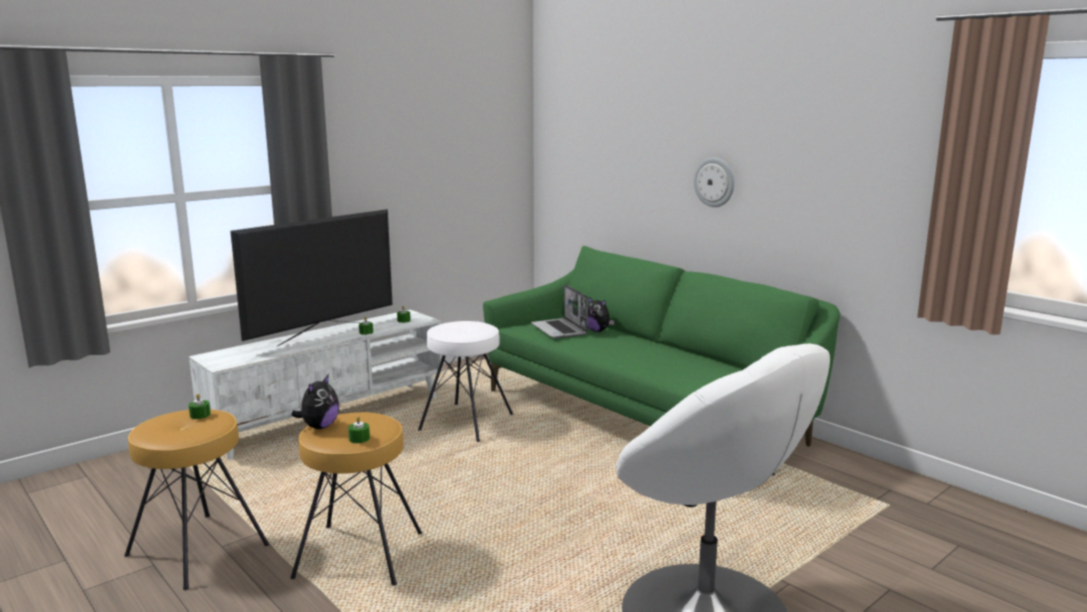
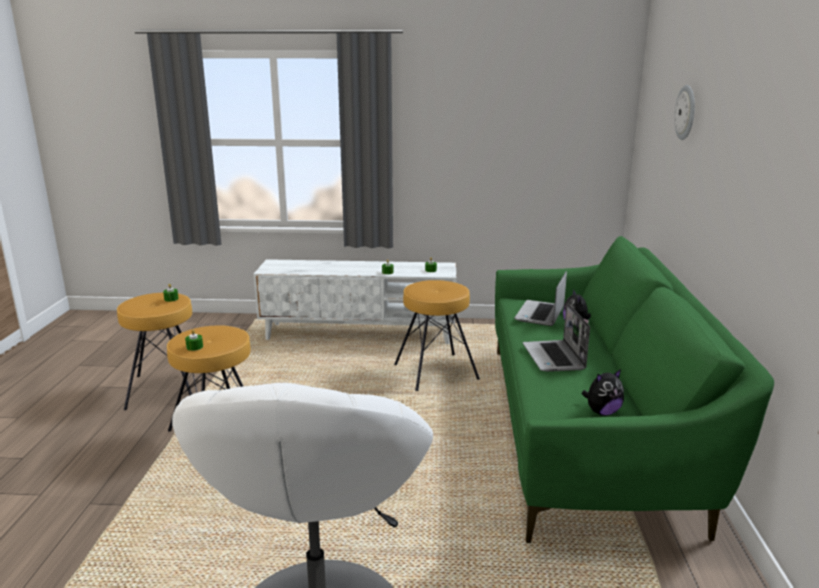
camera: 45 degrees right, 5 degrees up
television [230,209,393,347] -> none
plush toy [291,374,339,429] -> plush toy moved to [582,369,624,416]
white stool [418,321,513,442] -> brown stool [394,280,480,391]
wall clock [694,158,734,207] -> wall clock moved to [674,85,695,140]
none -> laptop [523,302,590,372]

